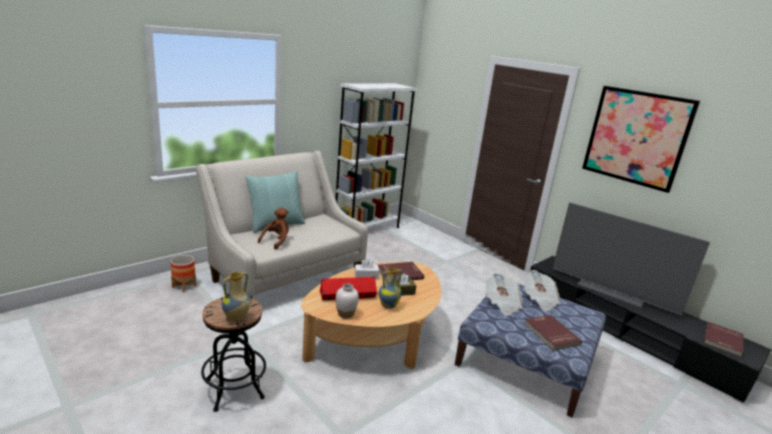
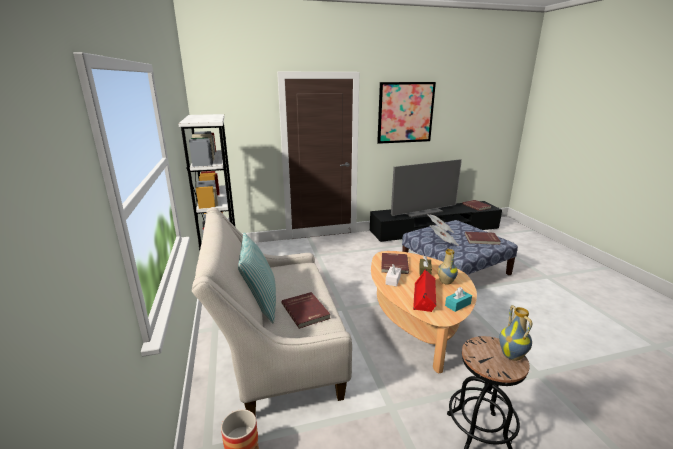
camera: 60 degrees left, 0 degrees up
brown plush toy [258,207,289,250] -> red book [282,292,330,329]
white vase [335,283,359,319] -> turquoise tissue box [445,287,472,312]

